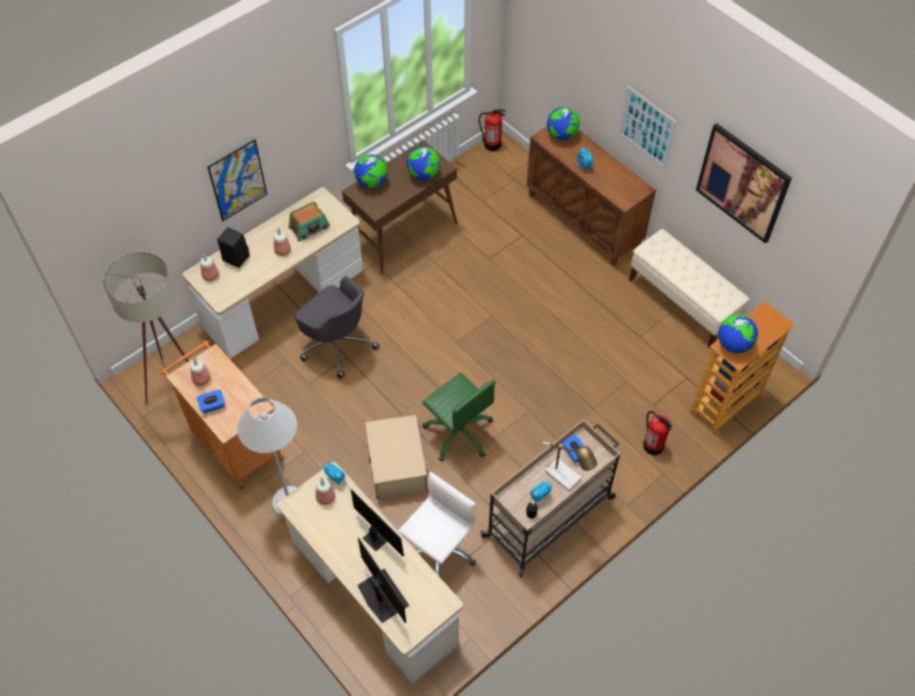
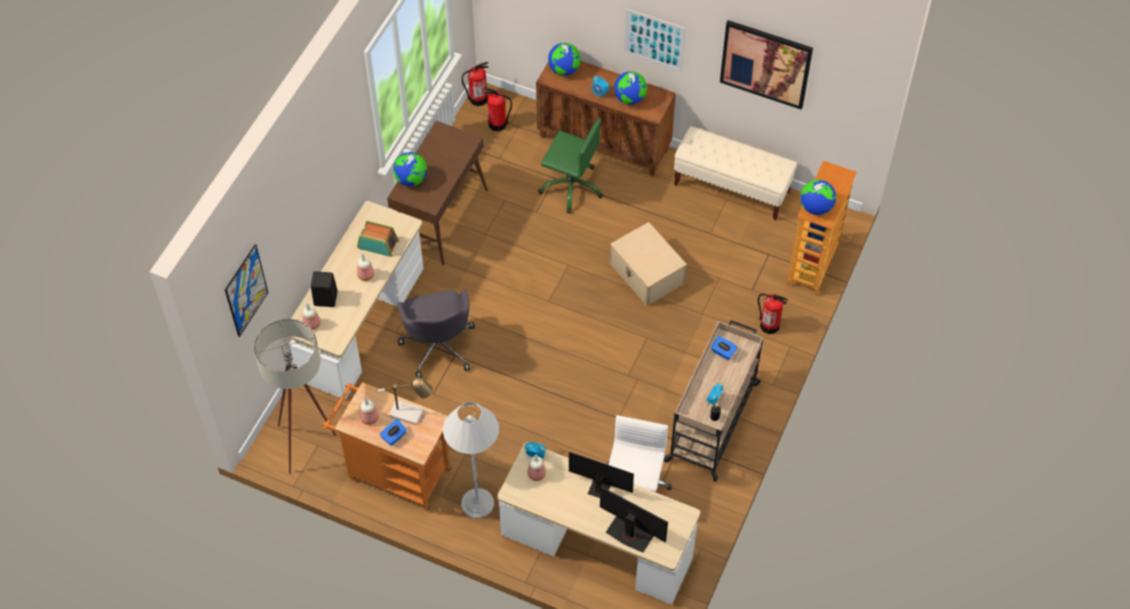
camera: 25 degrees left, 0 degrees up
picture [207,139,267,221] -> picture moved to [225,244,268,337]
radio [289,201,330,241] -> radio turned 105 degrees counterclockwise [357,220,399,257]
grey office chair [295,276,380,379] -> grey office chair turned 60 degrees clockwise [397,290,475,377]
beige storage box [365,415,428,500] -> beige storage box moved to [610,222,687,306]
globe [407,146,440,180] -> globe moved to [614,71,647,105]
green office chair [422,373,496,461] -> green office chair moved to [538,119,603,213]
table lamp [543,442,597,491] -> table lamp moved to [378,377,433,425]
none -> fire extinguisher [484,88,512,131]

